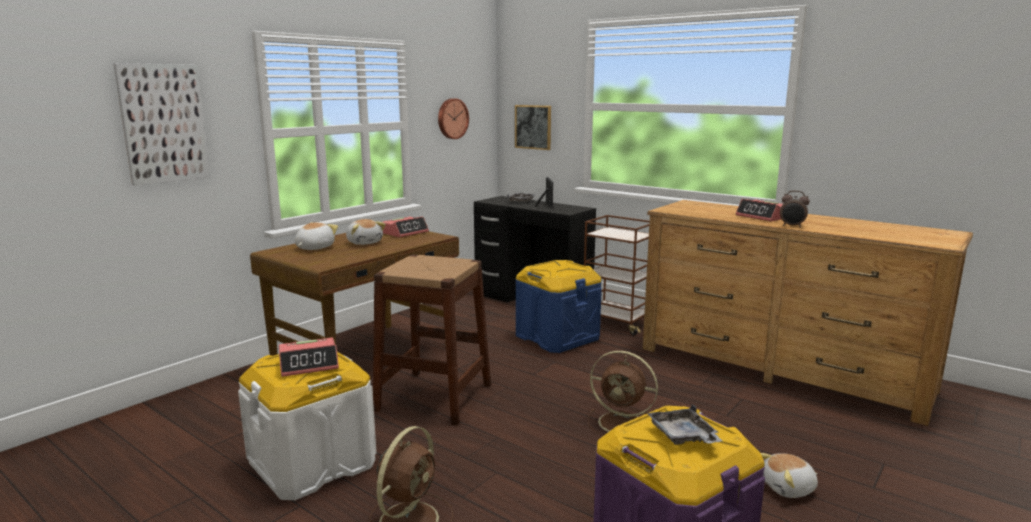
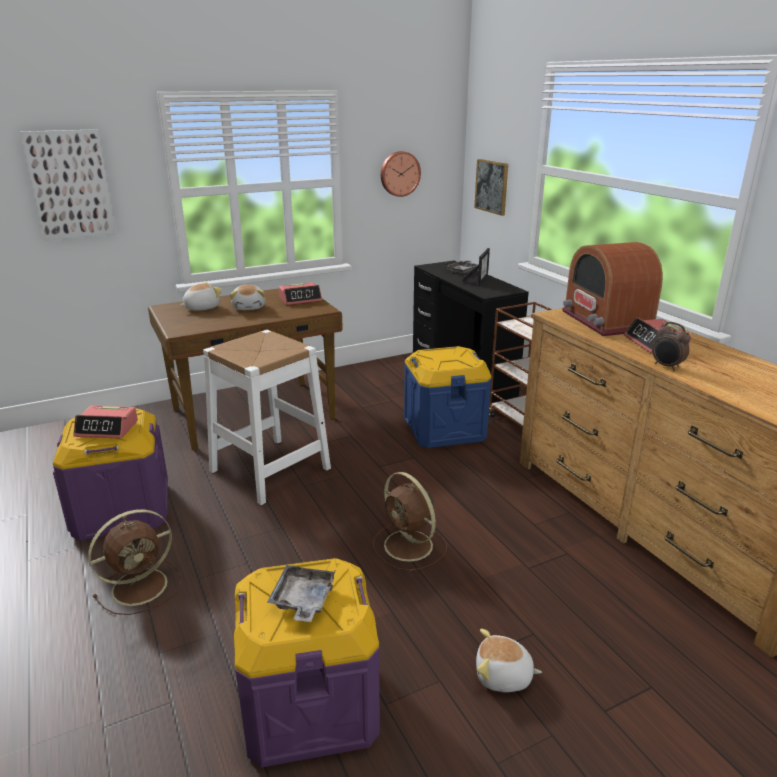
camera: 25 degrees right, 10 degrees up
white storage box [238,352,376,500] -> purple storage box [53,408,168,541]
brown stool [373,255,491,426] -> white stool [203,330,331,505]
none -> radio [562,242,663,336]

